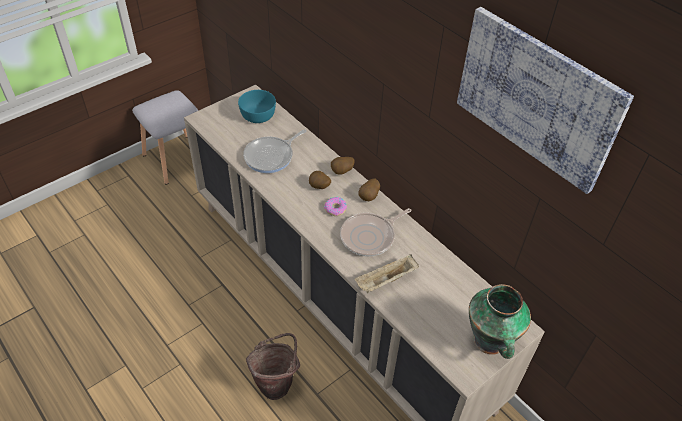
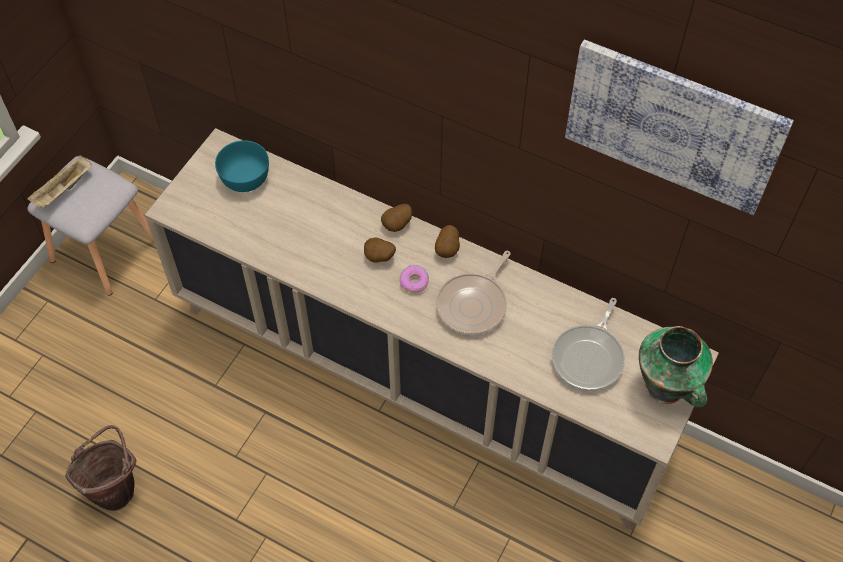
camera: 20 degrees left, 10 degrees up
frying pan [243,129,306,173] -> frying pan moved to [552,298,625,391]
brown bucket [246,333,300,400] -> brown bucket moved to [65,425,136,511]
beige tray [355,255,419,293] -> beige tray moved to [27,155,92,208]

